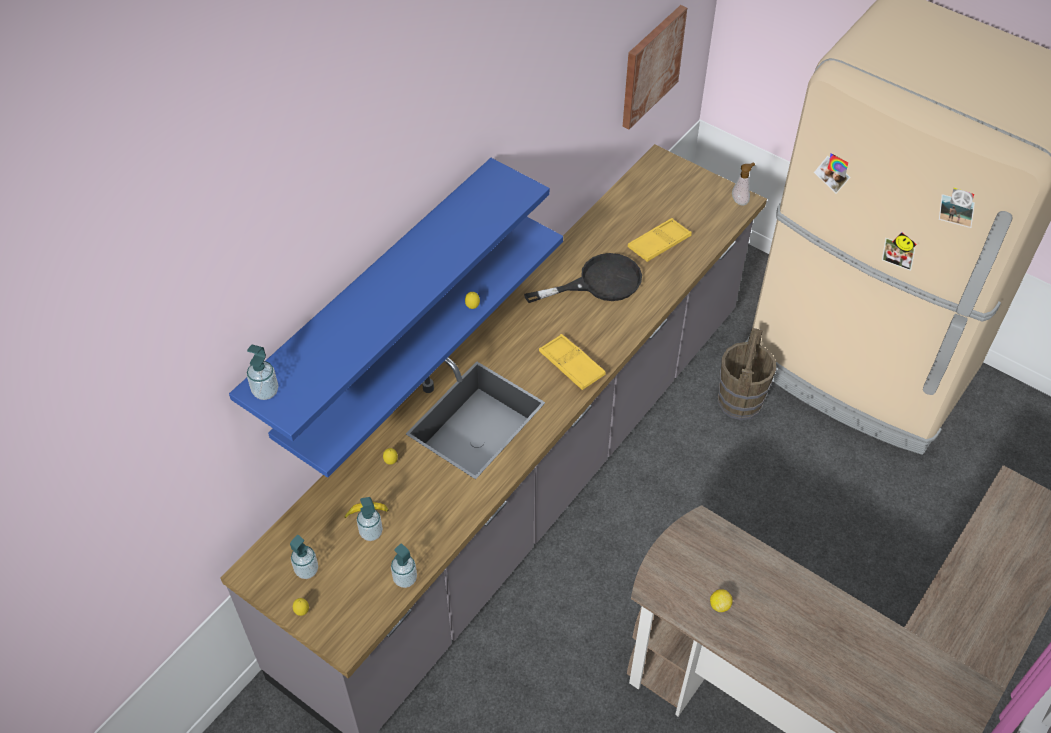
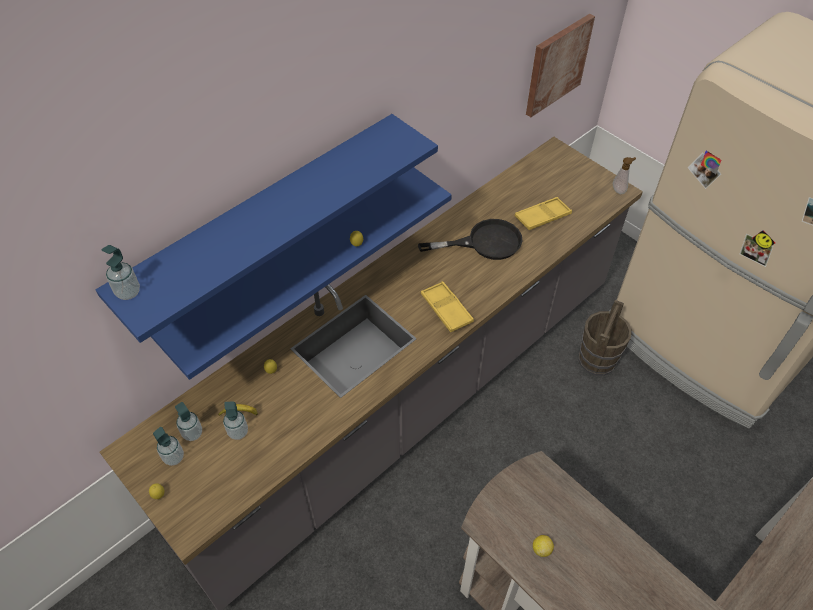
camera: 10 degrees right, 0 degrees up
soap dispenser [391,544,417,588] -> soap dispenser moved to [175,402,202,441]

